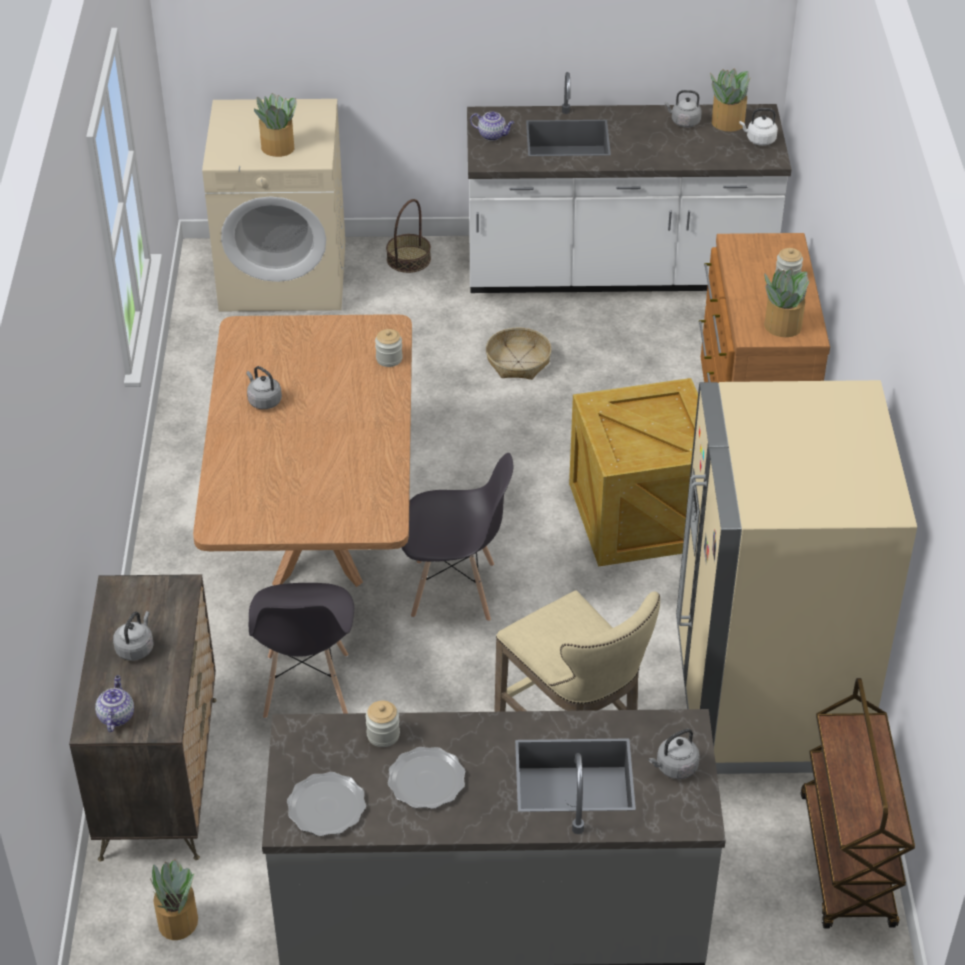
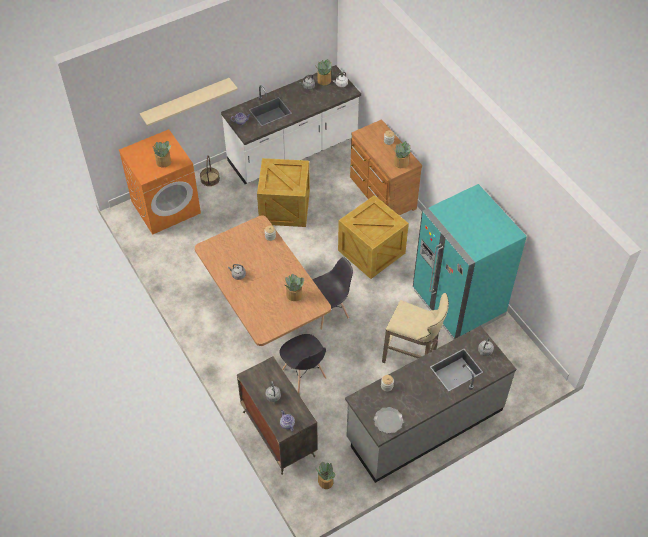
camera: 30 degrees left, 10 degrees up
beige washing machine [202,99,345,312] -> orange washing machine [119,129,201,235]
plate [388,747,466,809] -> none
basket [486,328,552,380] -> crate [257,158,310,227]
beige fridge [676,380,917,774] -> turquoise fridge [413,184,527,340]
brown cart [801,678,915,929] -> none
none -> beige shelf [140,78,238,126]
none -> potted plant [285,274,304,301]

